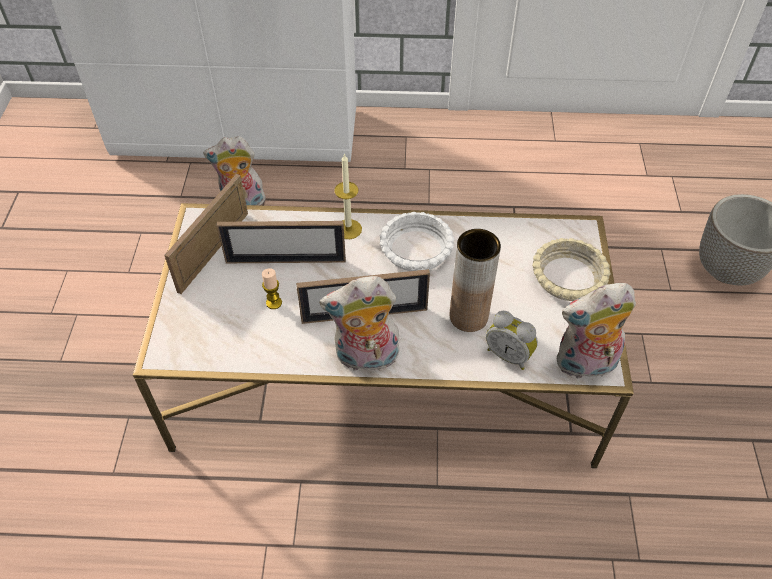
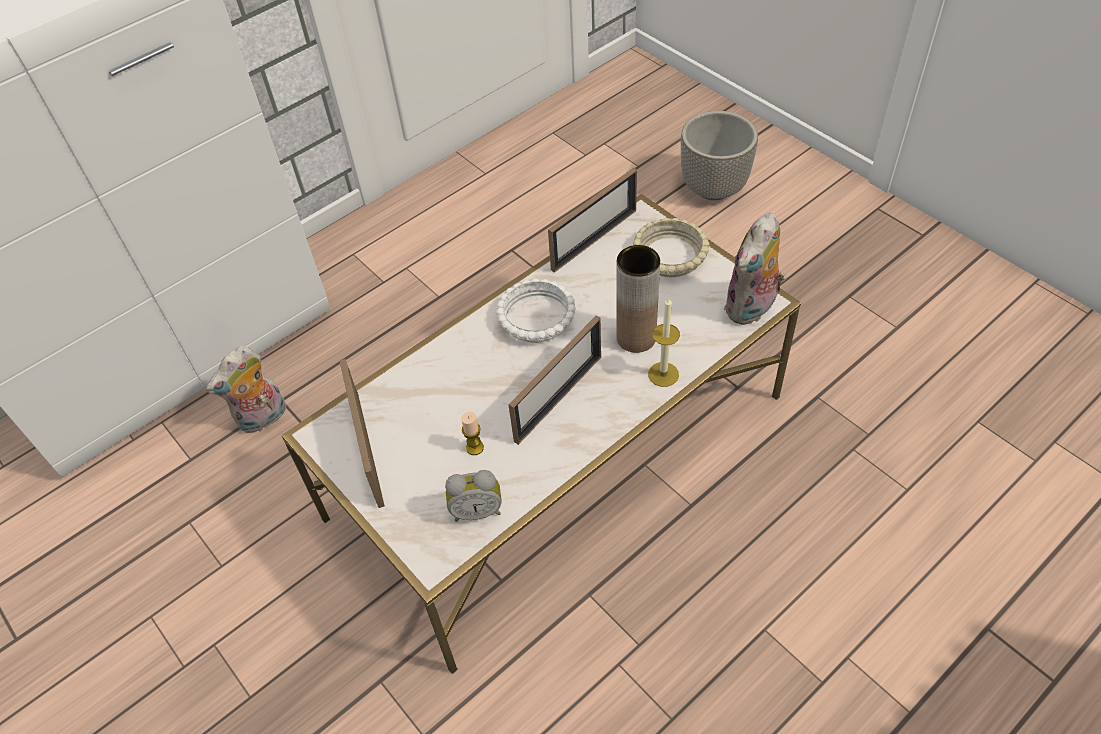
camera: 40 degrees left, 0 degrees up
picture frame [216,221,346,263] -> picture frame moved to [548,168,637,273]
plush toy [319,276,400,371] -> none
candle [334,153,362,239] -> candle moved to [648,296,680,387]
alarm clock [486,311,538,370] -> alarm clock moved to [445,470,501,522]

